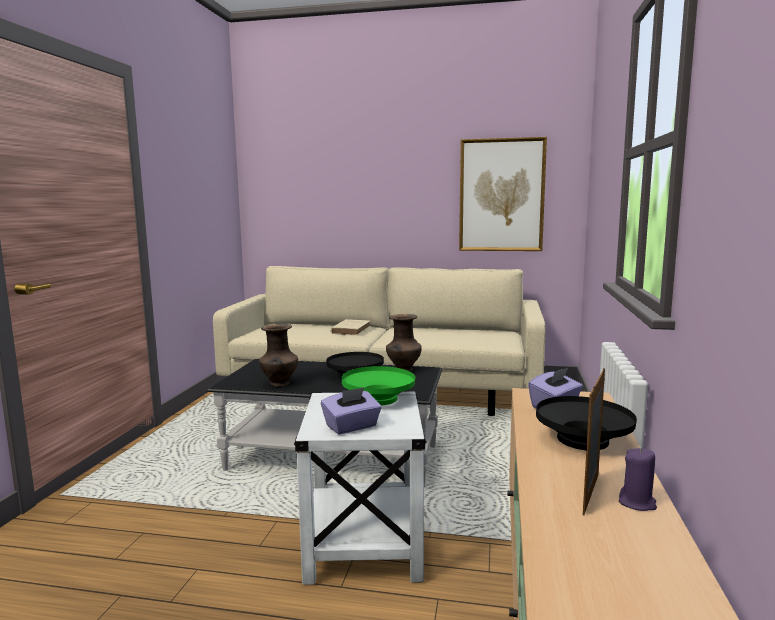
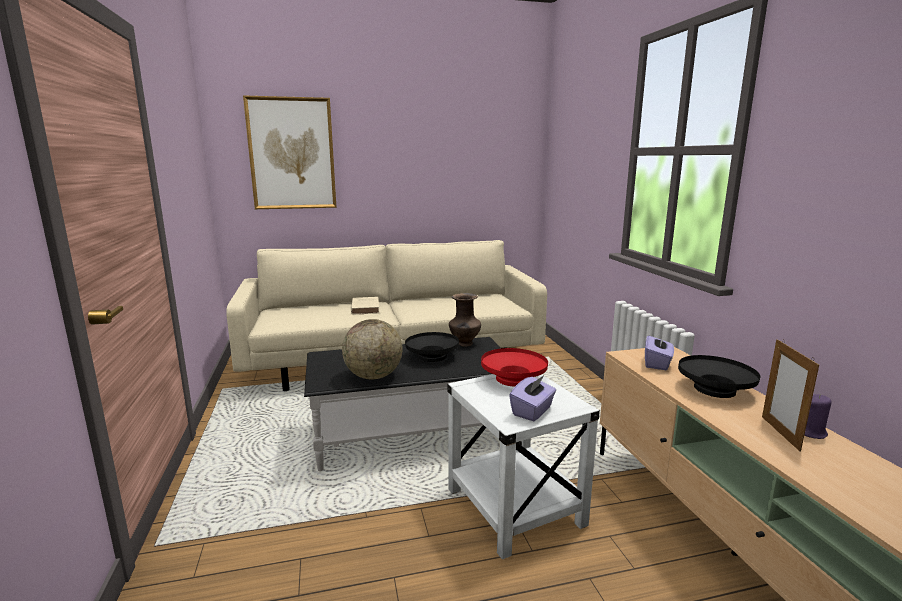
camera: 25 degrees left, 5 degrees up
brown vase [259,323,298,387] -> globe [342,319,403,379]
green bowl [342,366,415,405] -> red bowl [481,348,548,387]
picture [459,137,547,251] -> picture moved to [243,95,337,209]

